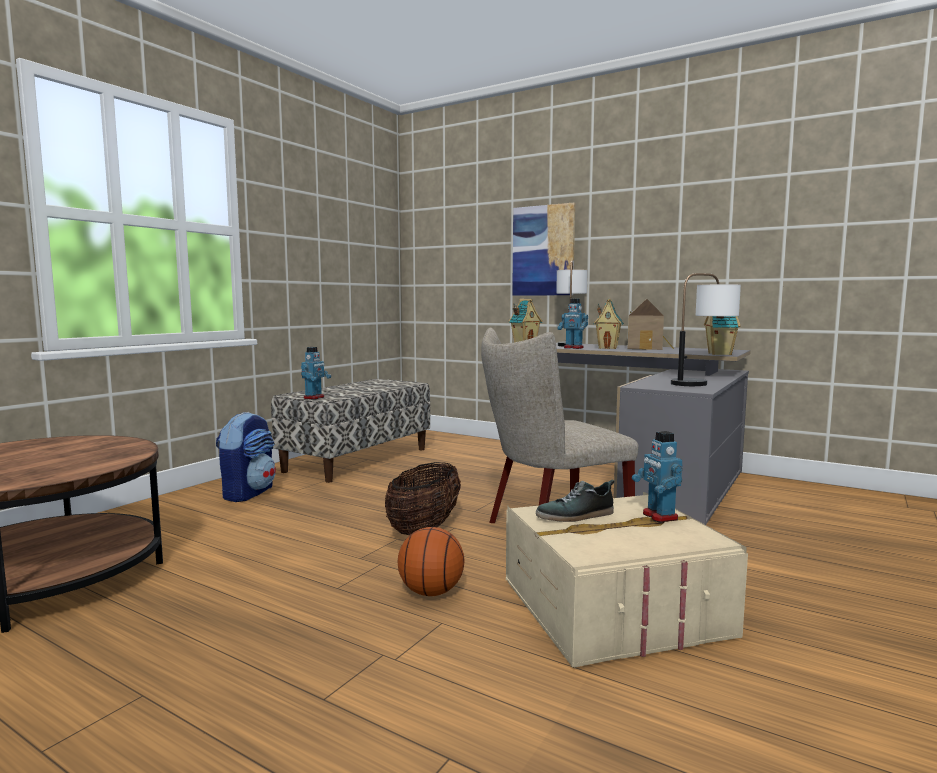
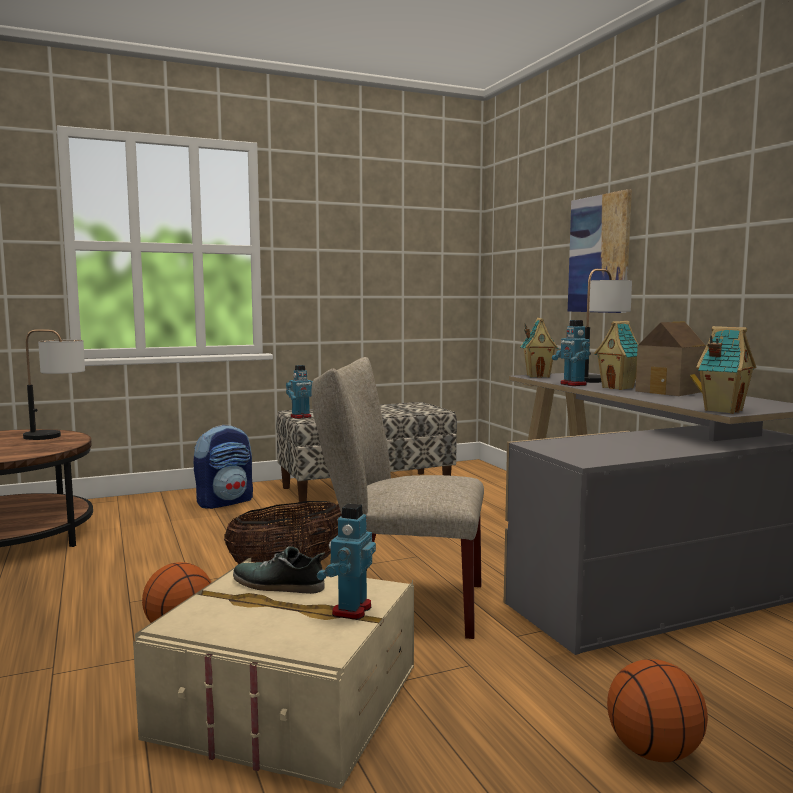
camera: 35 degrees right, 0 degrees up
table lamp [671,273,741,386] -> table lamp moved to [23,329,85,440]
none -> basketball [607,659,708,762]

